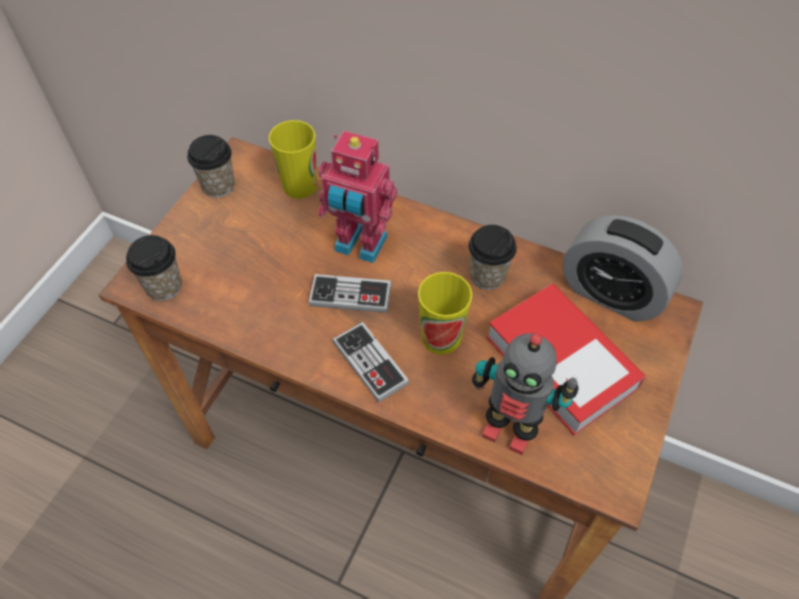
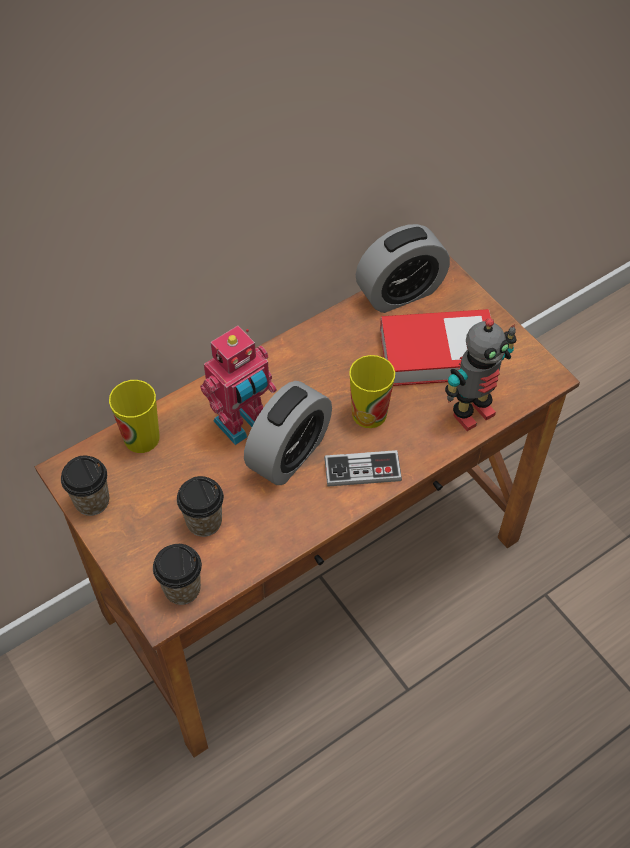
camera: 60 degrees left, 0 degrees up
game controller [308,274,391,313] -> alarm clock [244,381,332,485]
cup [469,225,517,290] -> cup moved to [177,476,224,537]

